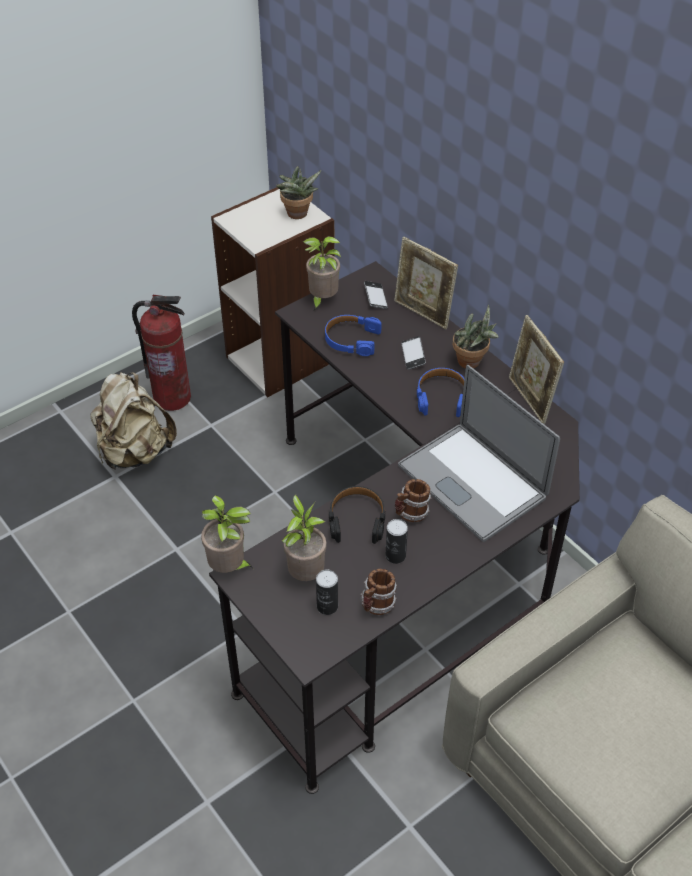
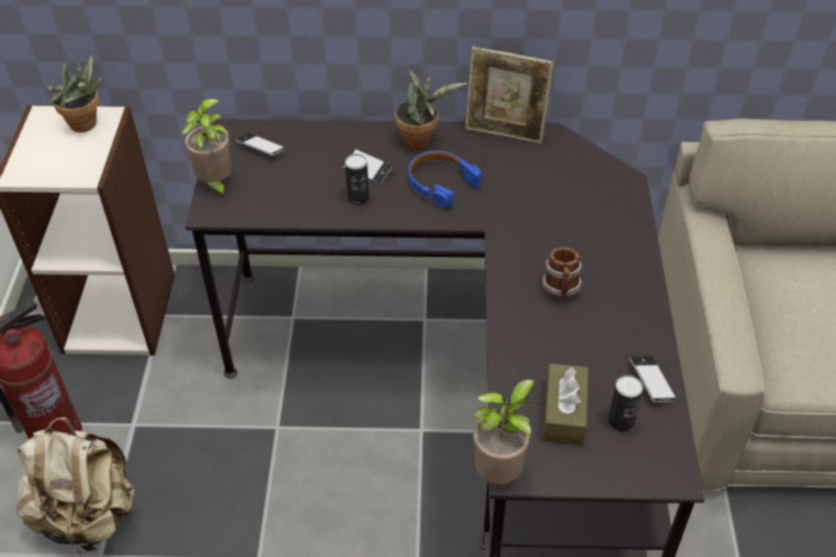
camera: 50 degrees left, 0 degrees up
potted plant [282,495,327,581] -> brown tissue box [543,363,588,445]
blue headphones [325,315,382,356] -> none
black headphones [329,486,386,544] -> none
mug [360,569,397,615] -> phone [629,356,677,403]
can [385,519,408,564] -> can moved to [345,154,369,205]
picture frame [394,237,458,329] -> none
laptop [398,365,560,542] -> none

